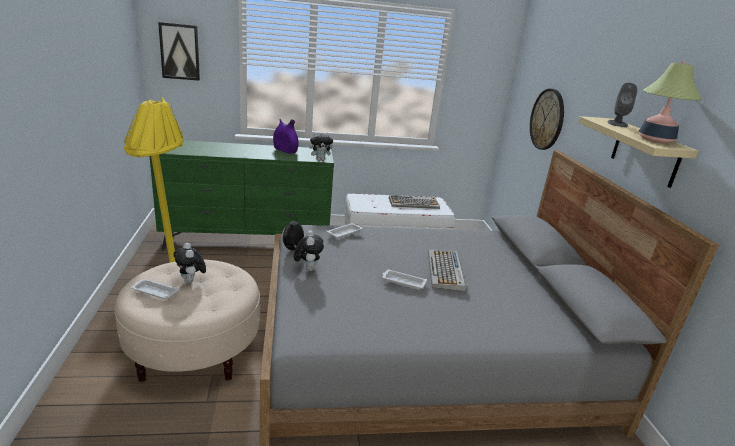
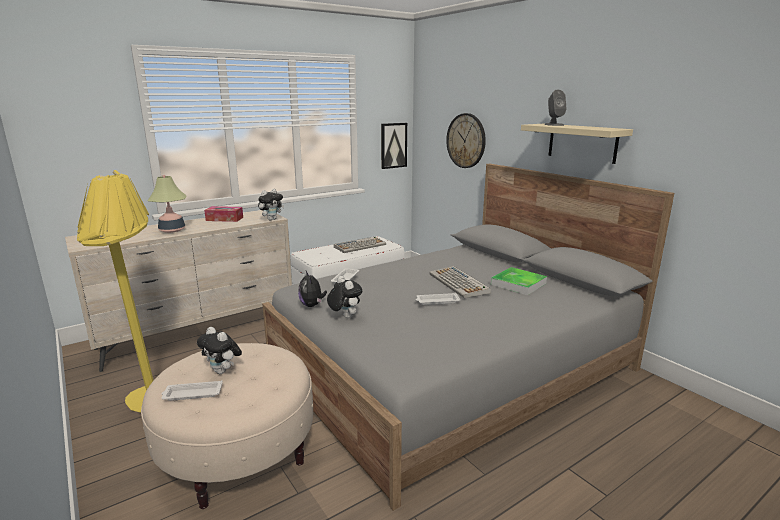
camera: 25 degrees left, 5 degrees down
green dresser [149,140,334,250] -> beige dresser [65,210,292,372]
picture [158,22,200,81] -> picture moved to [381,123,407,169]
purple vase [273,119,298,154] -> tissue box [204,206,243,222]
table lamp [638,61,703,143] -> table lamp moved to [148,175,186,233]
none -> tray [491,267,547,295]

